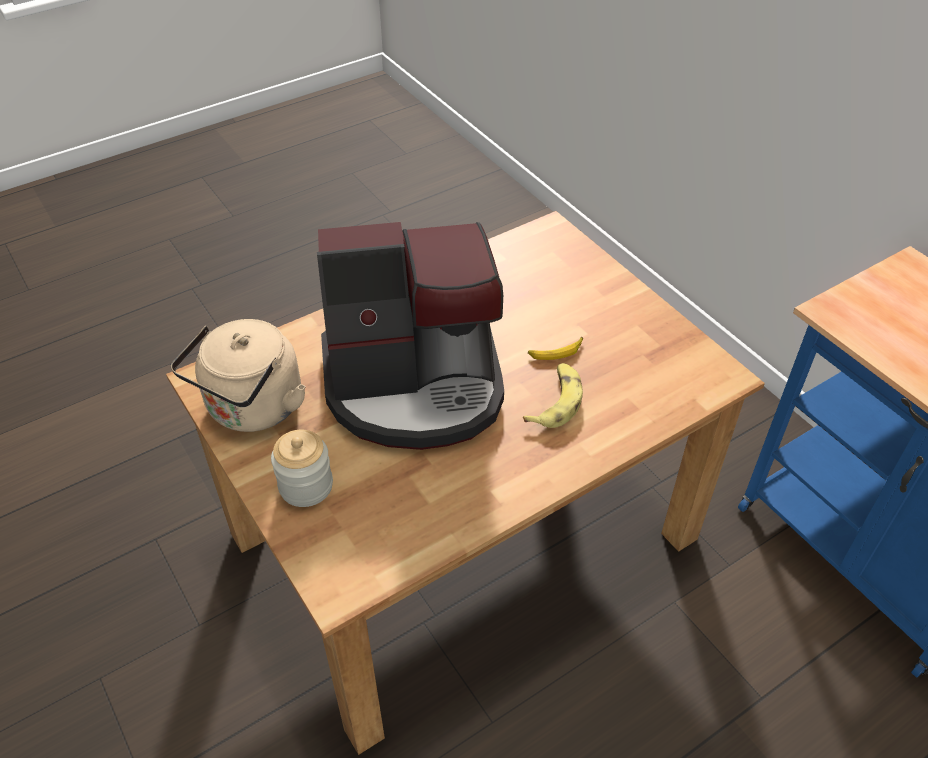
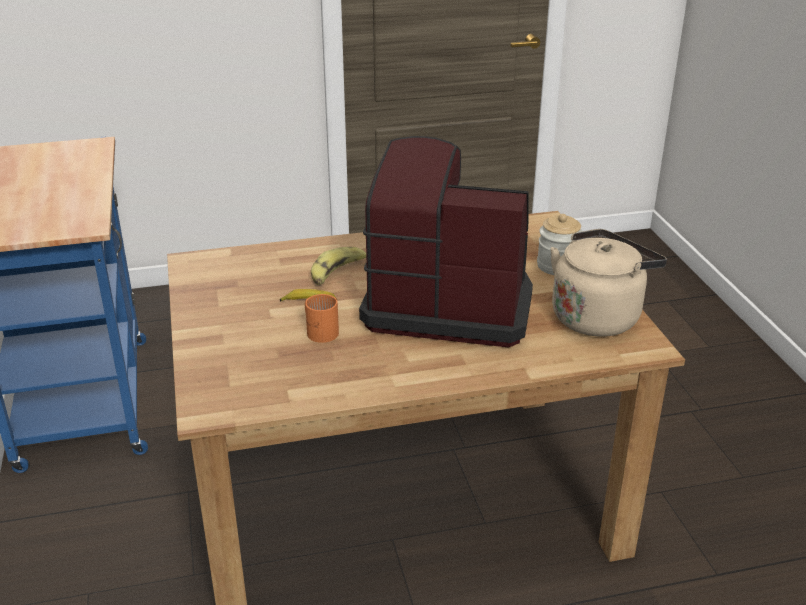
camera: 160 degrees left, 15 degrees down
none -> orange mug [305,294,339,343]

